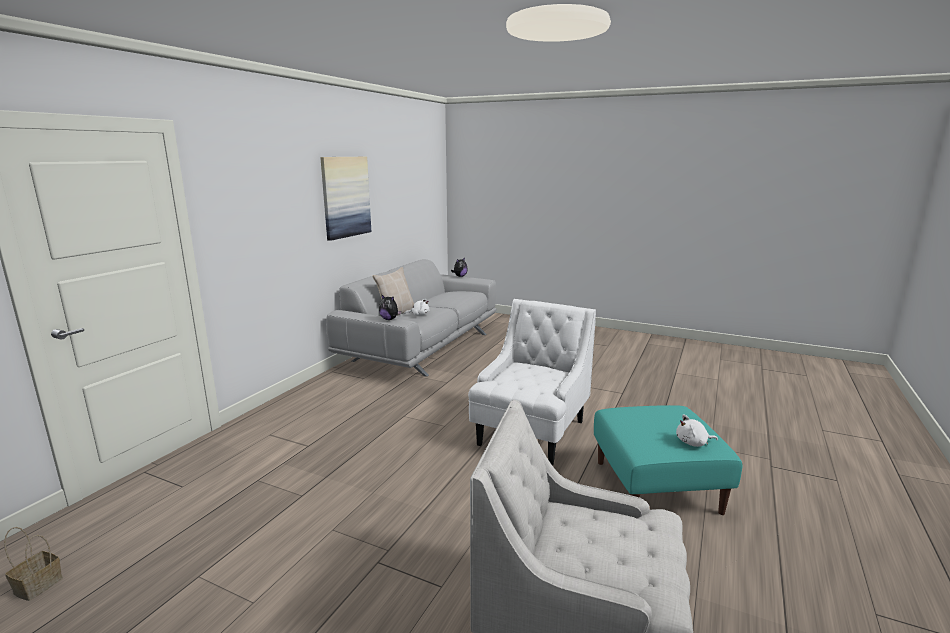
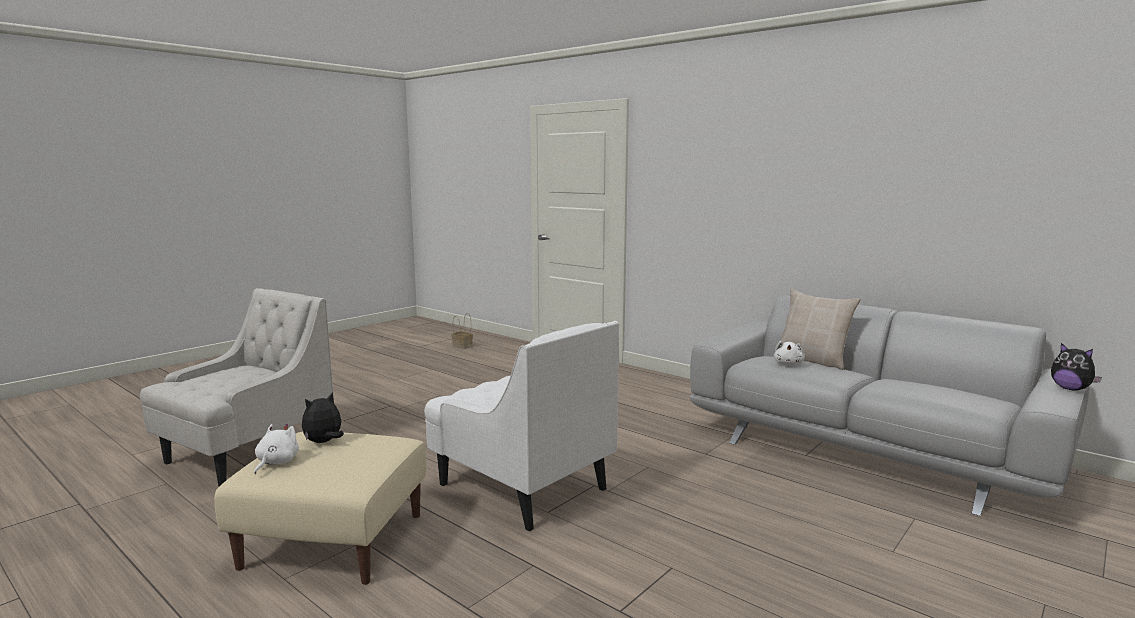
camera: 105 degrees right, 5 degrees down
picture [320,157,371,241] -> none
plush toy [379,294,402,320] -> plush toy moved to [302,392,344,443]
turquoise ottoman [594,405,742,515] -> beige ottoman [214,432,426,585]

